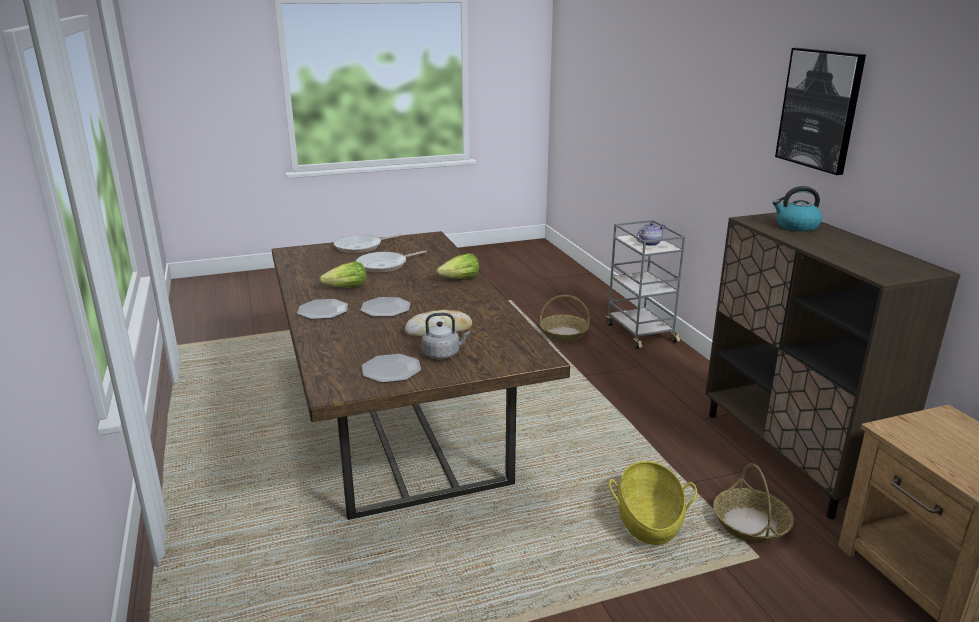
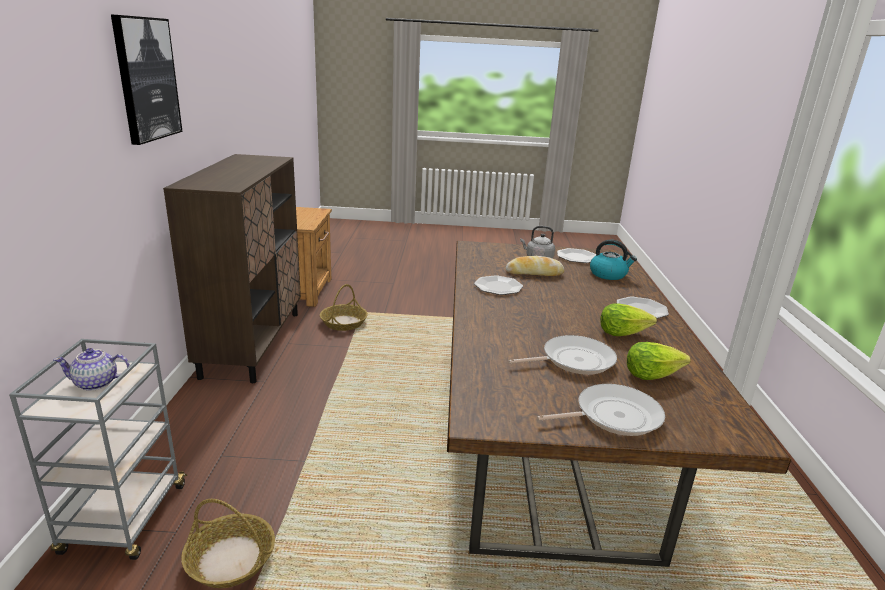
camera: 160 degrees left, 0 degrees up
plate [361,297,411,317] -> plate moved to [474,275,523,295]
lettuce [436,253,479,279] -> lettuce moved to [627,342,691,380]
basket [609,461,697,545] -> none
kettle [772,186,822,231] -> kettle moved to [590,240,637,280]

